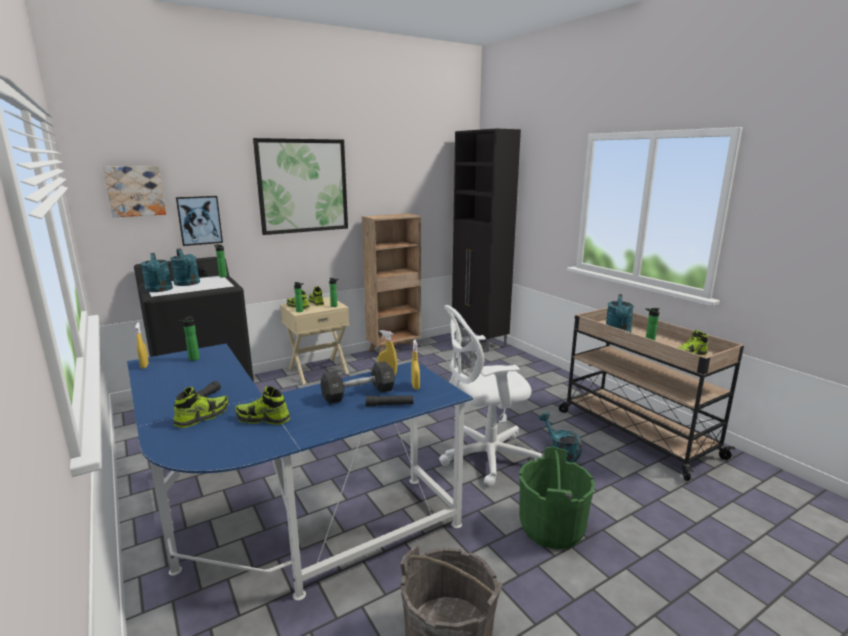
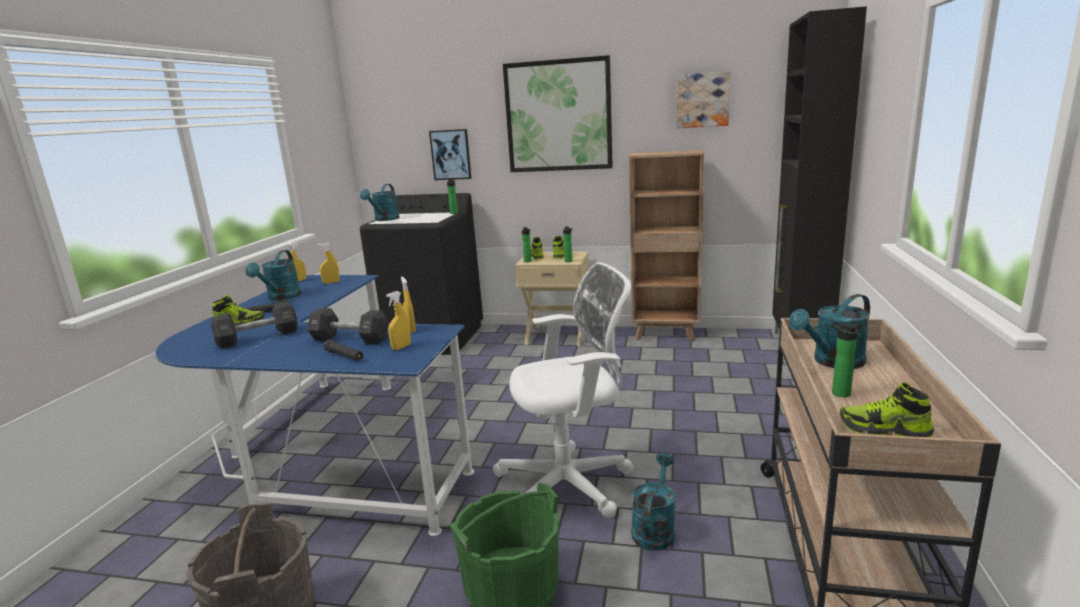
camera: 45 degrees right, 0 degrees up
picture [103,166,166,217] -> picture moved to [676,71,730,128]
turquoise watering can [170,248,200,286] -> turquoise watering can moved to [245,250,302,301]
bottle [179,316,200,361] -> yellow spray bottle [318,243,340,284]
shoe [235,386,290,425] -> black dumbbell [211,302,298,349]
white office chair [439,305,542,487] -> white office chair turned 135 degrees clockwise [493,262,633,518]

